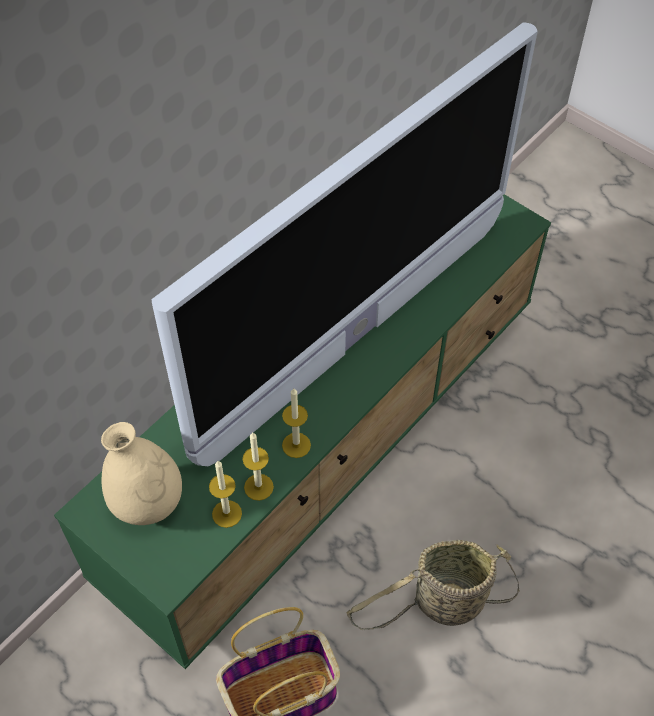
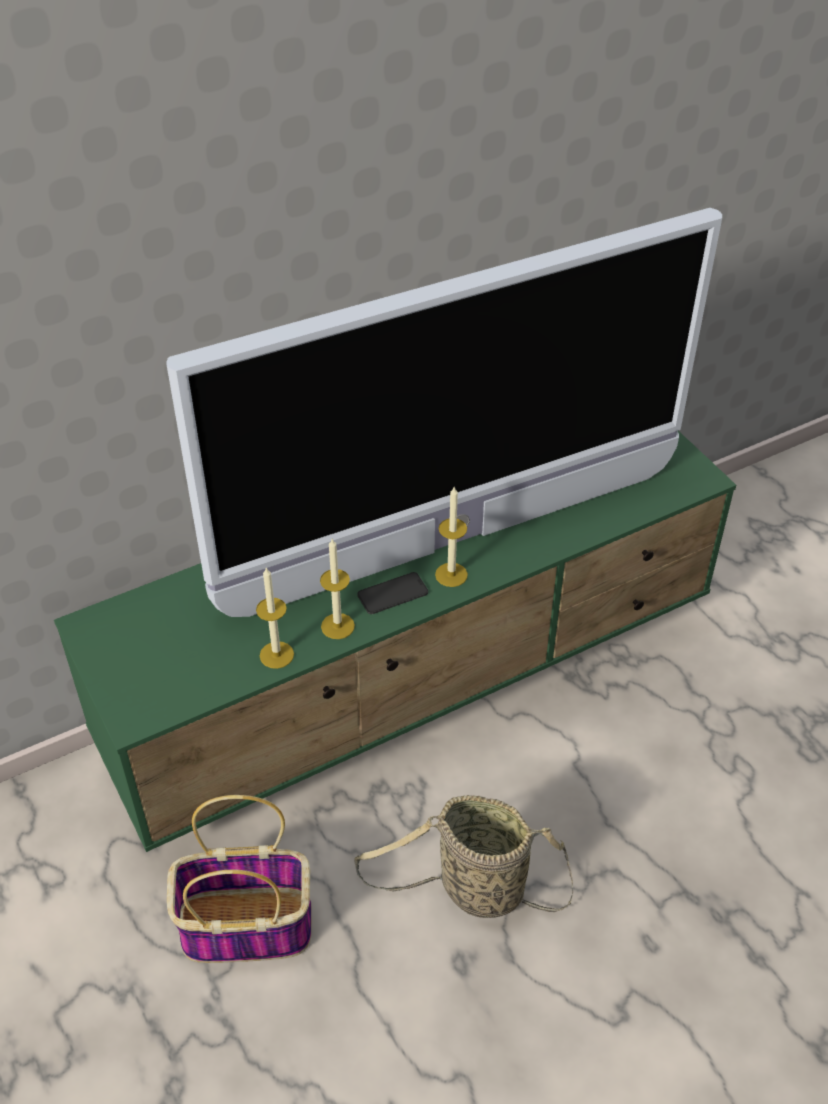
camera: 20 degrees right, 10 degrees down
beige vase [101,422,182,525] -> none
candle [209,460,242,528] -> candle moved to [435,487,468,587]
none -> phone [357,572,428,614]

